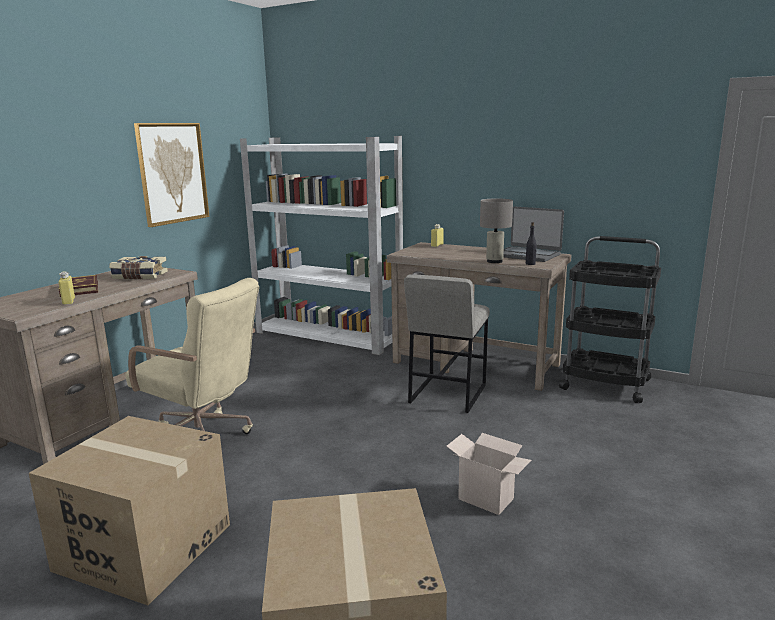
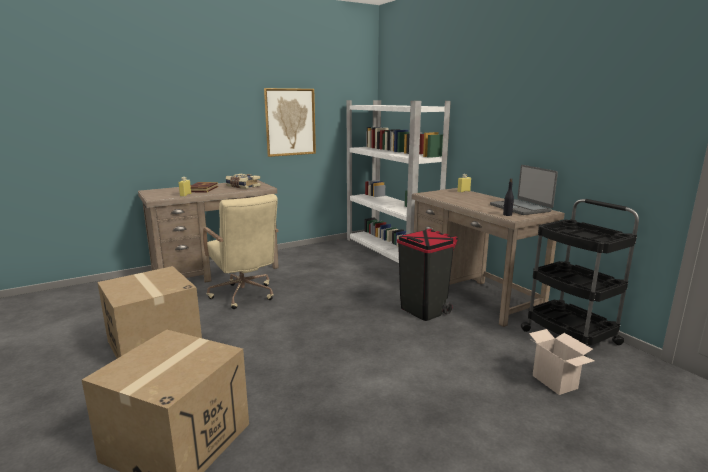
camera: 30 degrees right, 0 degrees up
grey chair [404,274,490,413] -> black trash can [397,229,458,321]
cardboard box [446,433,531,515] -> cardboard box moved to [529,329,595,395]
grey table lamp [480,199,513,263] -> none

